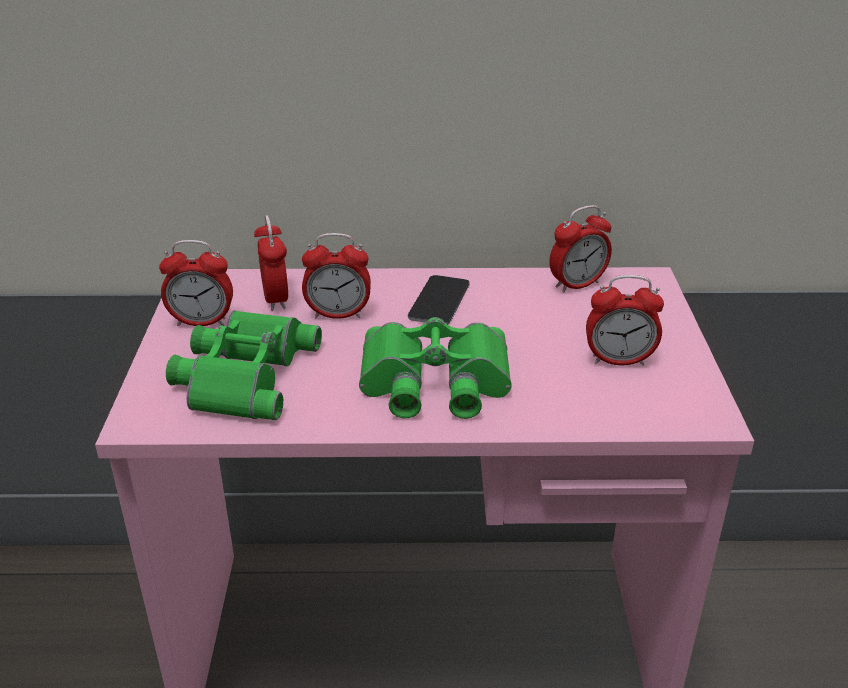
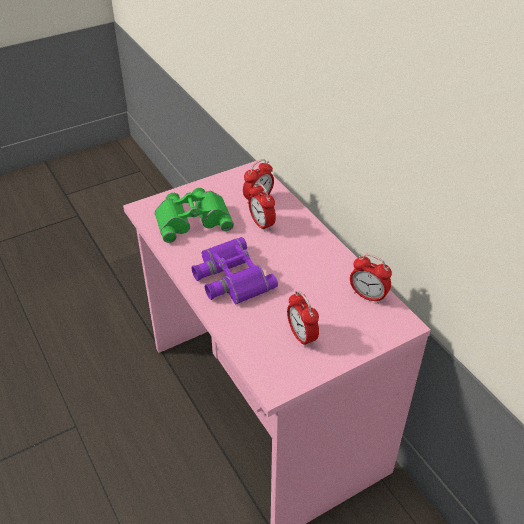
camera: 60 degrees right, 10 degrees up
alarm clock [159,240,233,326] -> none
green binoculars [359,317,512,419] -> purple binoculars [191,237,278,304]
phone [408,275,470,325] -> none

